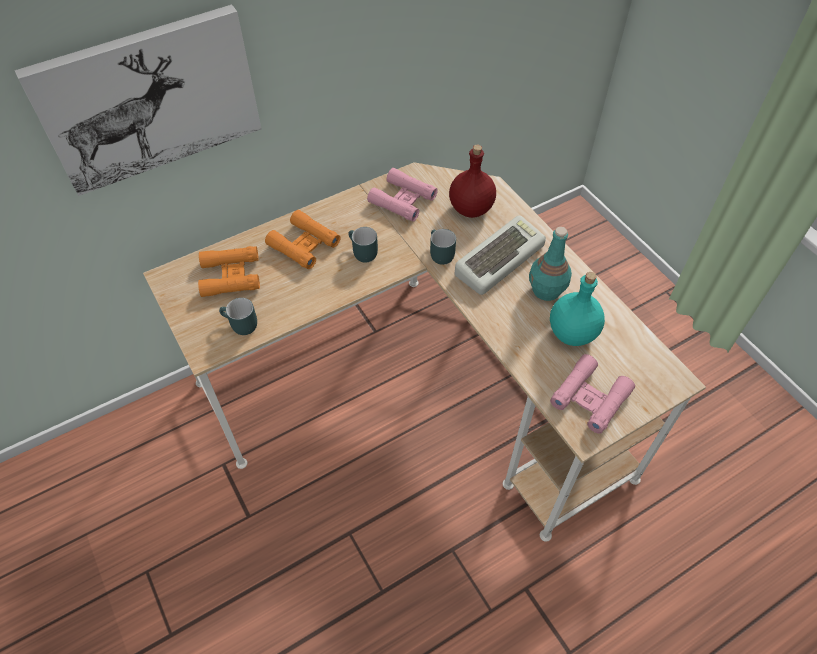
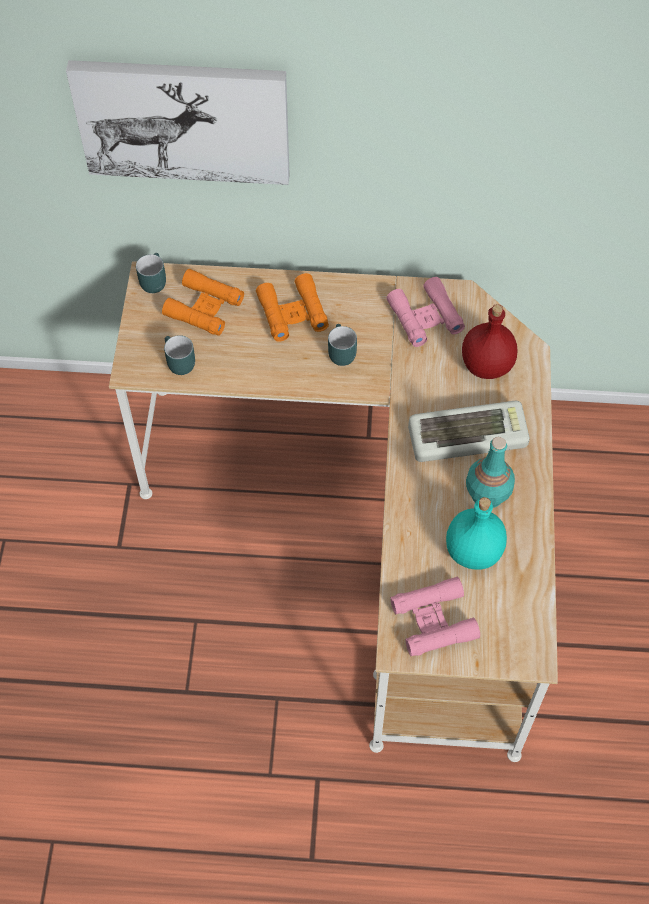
camera: 35 degrees right, 5 degrees up
turquoise mug [430,229,456,265] -> turquoise mug moved to [136,253,166,293]

